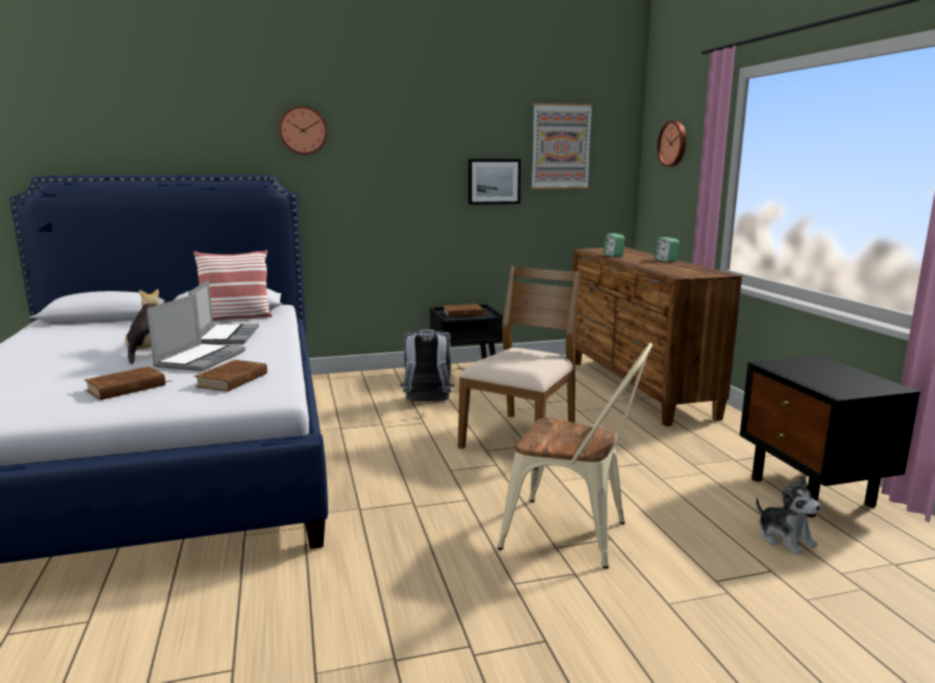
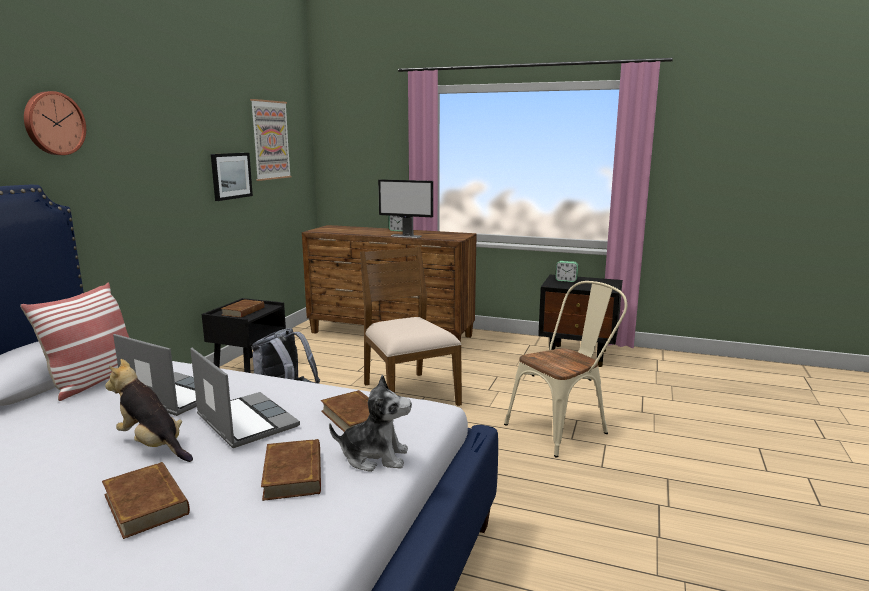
camera: 55 degrees left, 0 degrees up
alarm clock [604,233,625,257] -> alarm clock moved to [555,261,578,282]
wall clock [657,121,686,167] -> none
plush toy [756,476,821,555] -> plush toy moved to [329,375,412,472]
none -> brown book [102,462,190,539]
none -> monitor [378,179,433,238]

